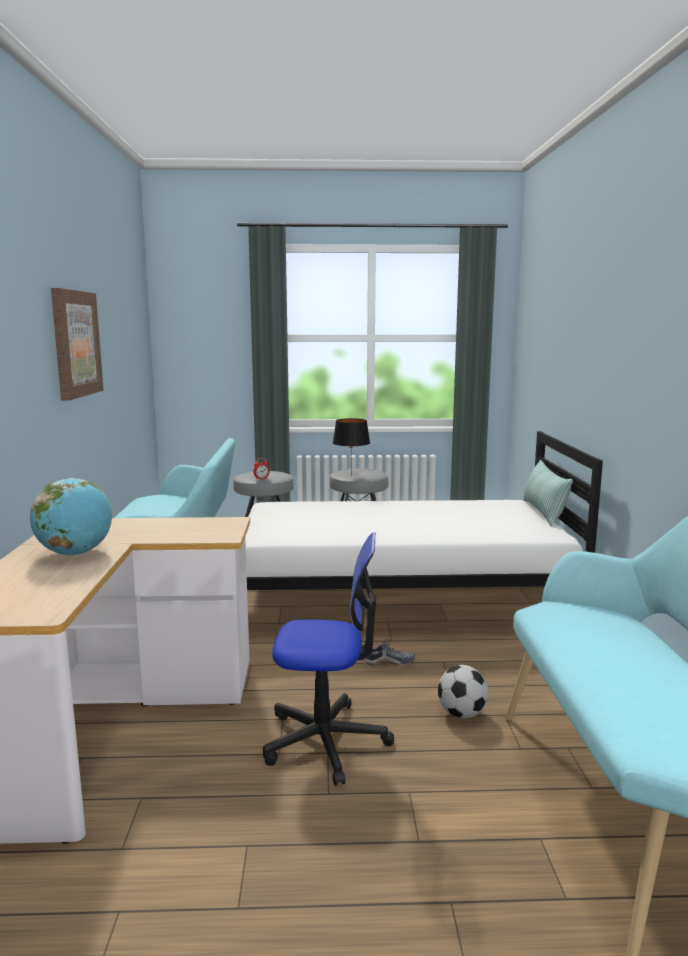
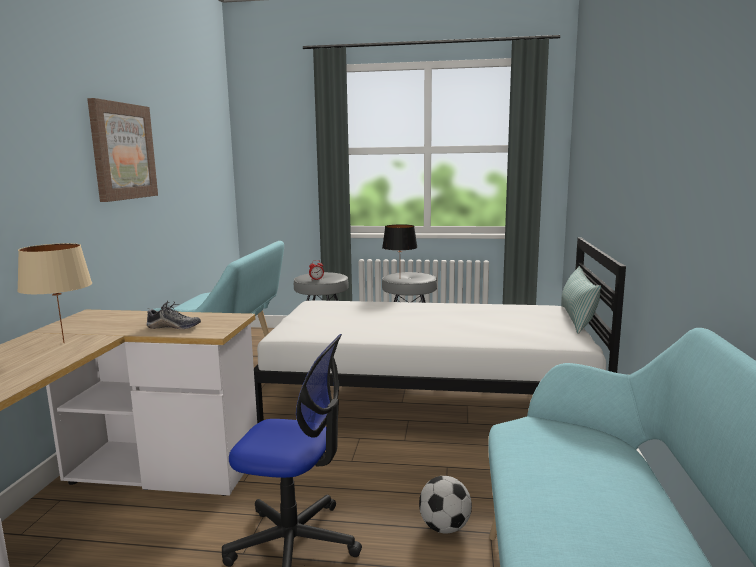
camera: 10 degrees right, 0 degrees up
globe [30,478,112,556] -> beige table lamp [17,243,92,343]
shoe [365,639,415,666] -> shoe moved to [146,300,201,329]

